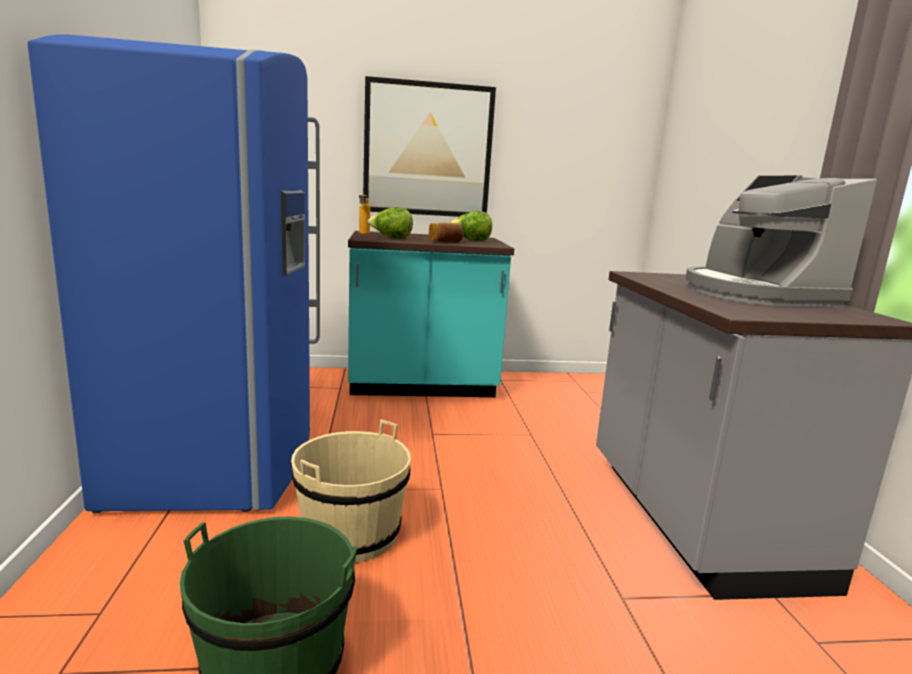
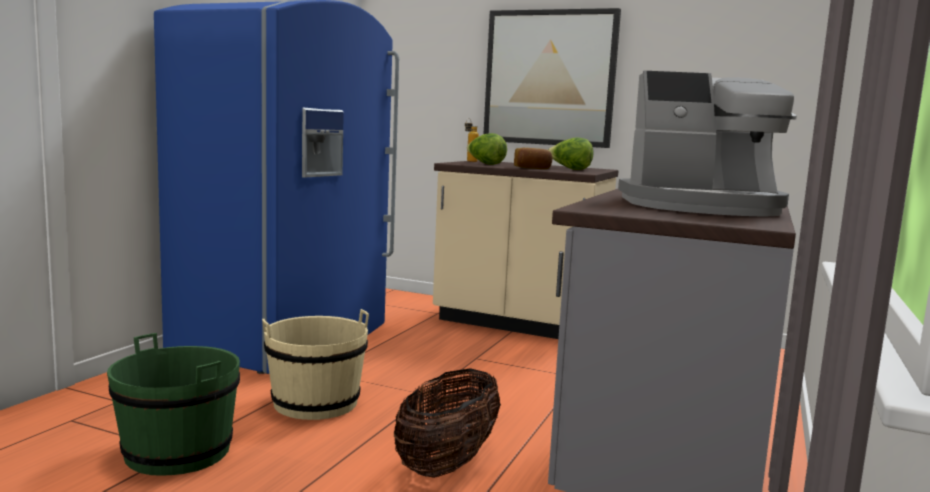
camera: 30 degrees right, 5 degrees down
turquoise counter [348,231,514,397] -> beige counter [433,160,618,339]
coffee machine [686,175,877,307] -> coffee machine turned 105 degrees counterclockwise [618,71,797,217]
none -> basket [394,368,501,478]

